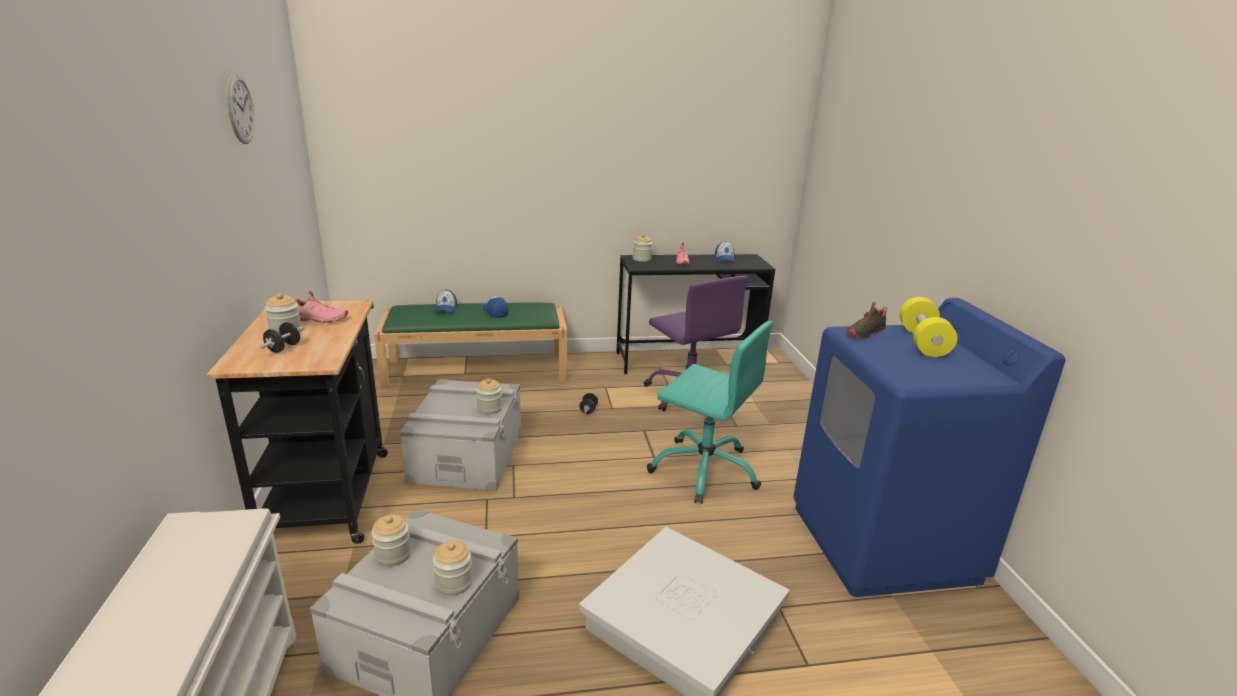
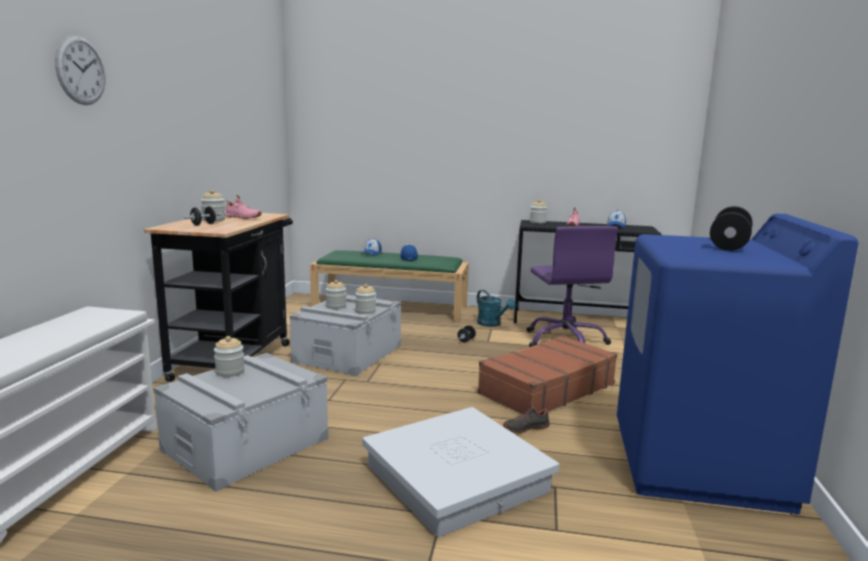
camera: 20 degrees right, 10 degrees down
wall clock [226,74,255,144] -> wall clock moved to [55,35,105,105]
jar [433,540,473,596] -> jar moved to [326,280,346,309]
turquoise office chair [647,321,773,504] -> brown suitcase [478,335,617,415]
black shoe [847,302,887,339] -> black shoe moved to [503,402,550,433]
yellow dumbbell [899,297,958,357] -> black dumbbell [710,206,752,251]
none -> turquoise watering can [477,290,516,327]

